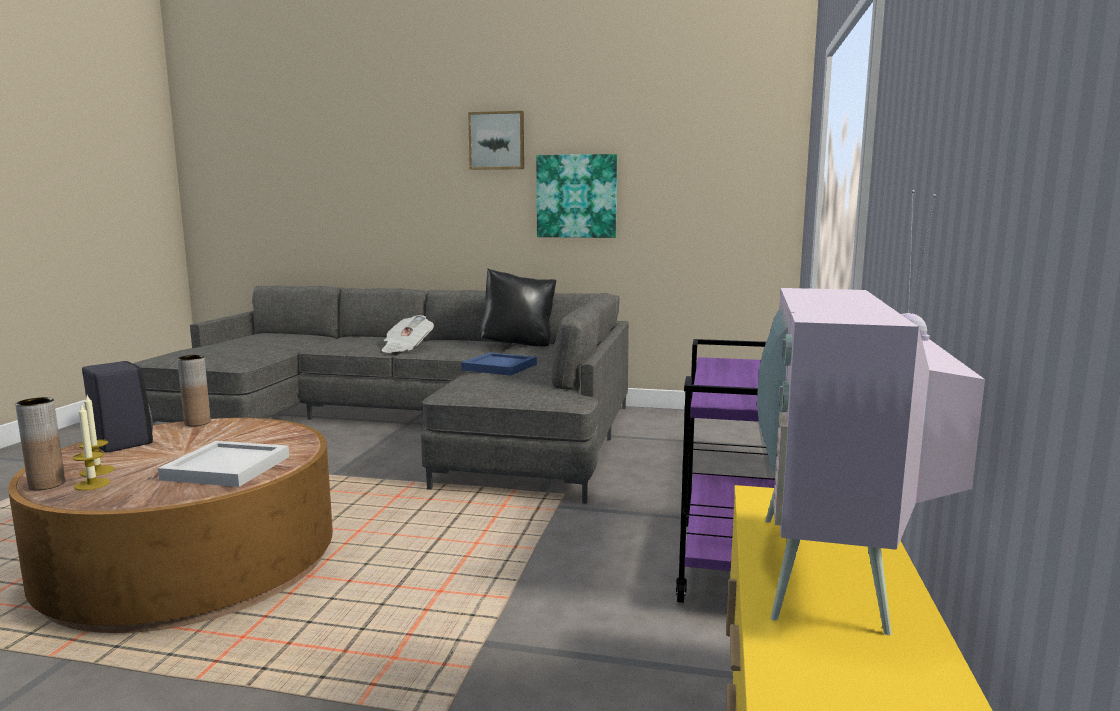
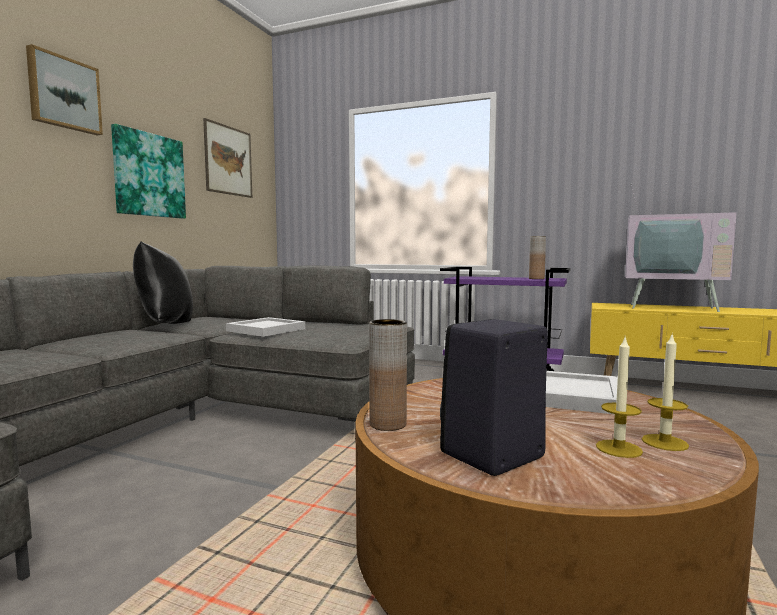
camera: 80 degrees left, 5 degrees down
brown vase [15,397,65,490] -> brown vase moved to [529,236,546,279]
newspaper [382,315,434,353] -> none
blue tray [461,352,537,376] -> white tray [226,317,305,337]
none -> picture [203,118,252,198]

